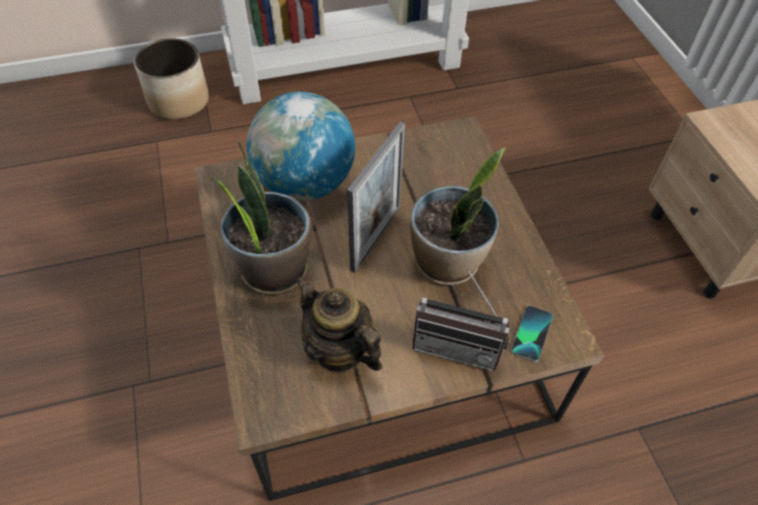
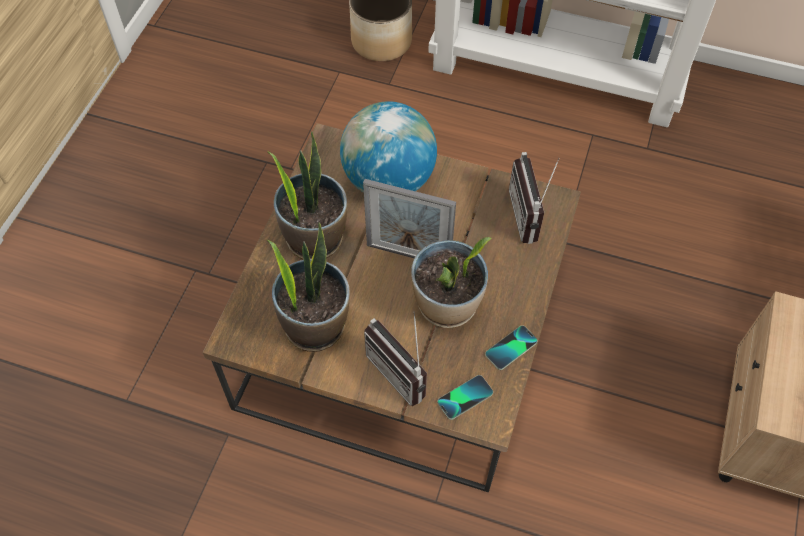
camera: 35 degrees right, 5 degrees up
teapot [295,276,382,373] -> potted plant [267,222,350,352]
picture frame [347,122,405,273] -> picture frame turned 45 degrees clockwise [363,179,456,258]
none -> phone [485,325,538,370]
none -> radio [509,152,560,244]

